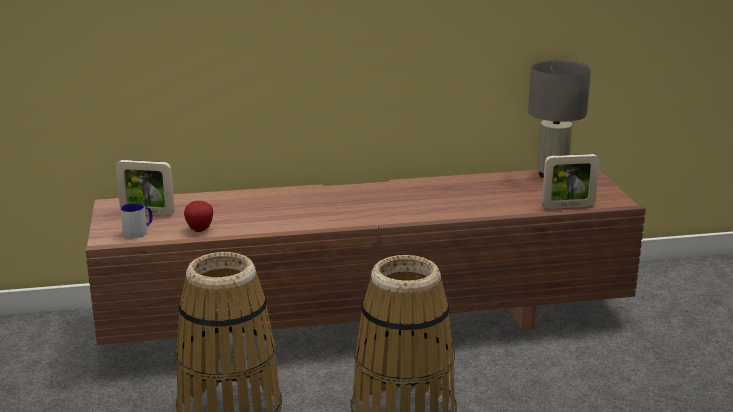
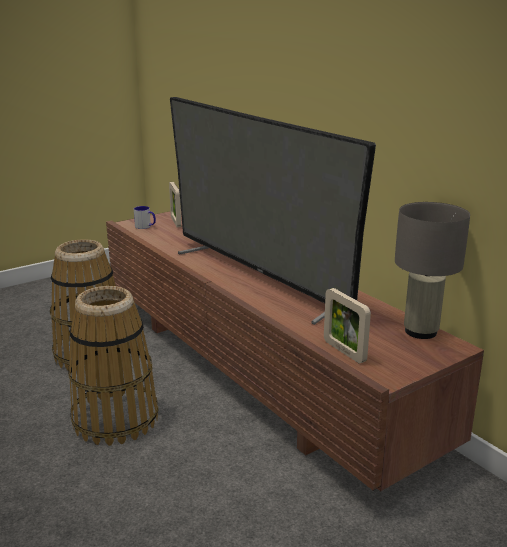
camera: 65 degrees right, 0 degrees up
apple [184,201,213,232] -> none
none -> television [170,97,376,325]

